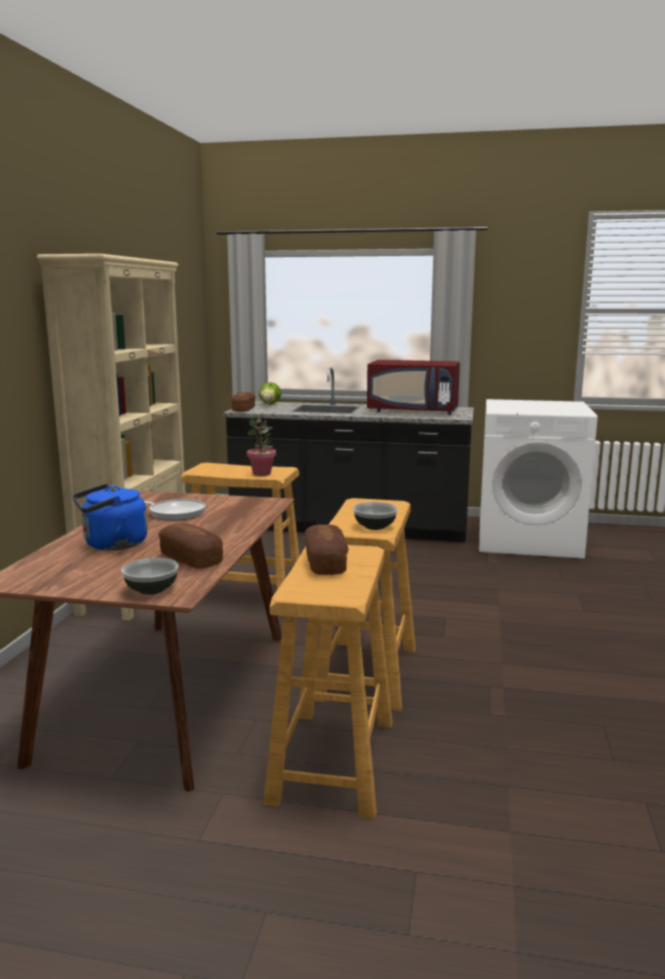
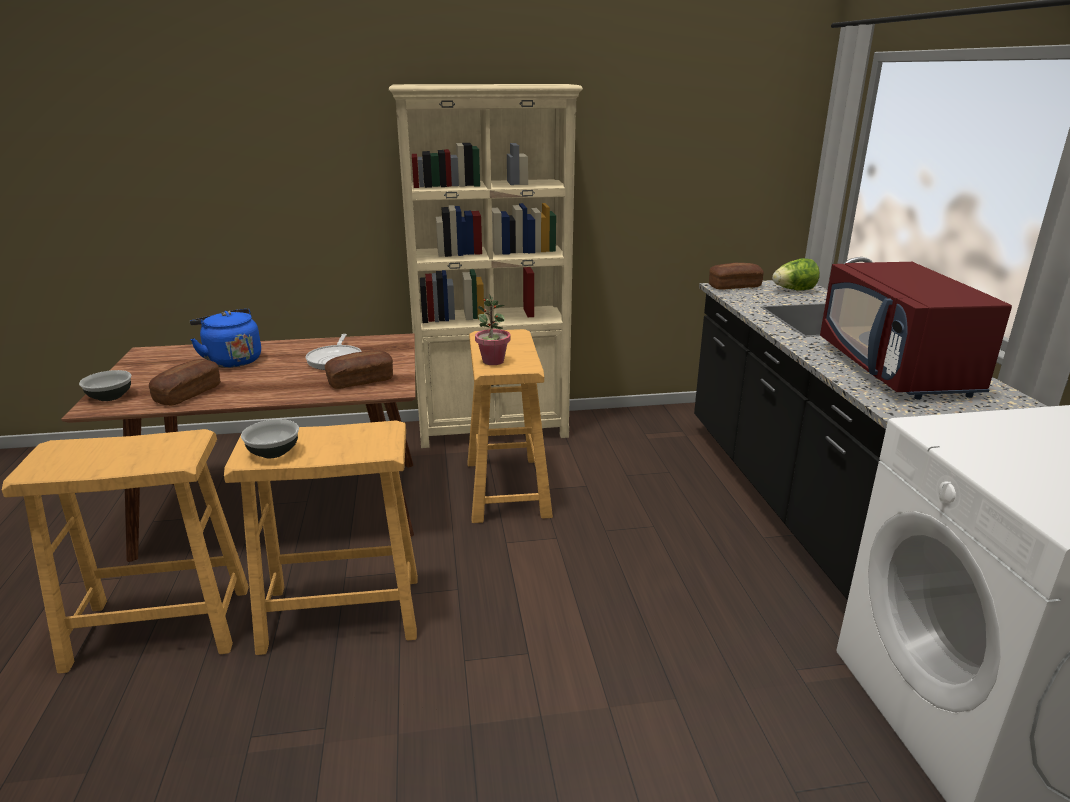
camera: 70 degrees right, 10 degrees up
bread [305,524,349,575] -> bread moved to [325,350,393,389]

